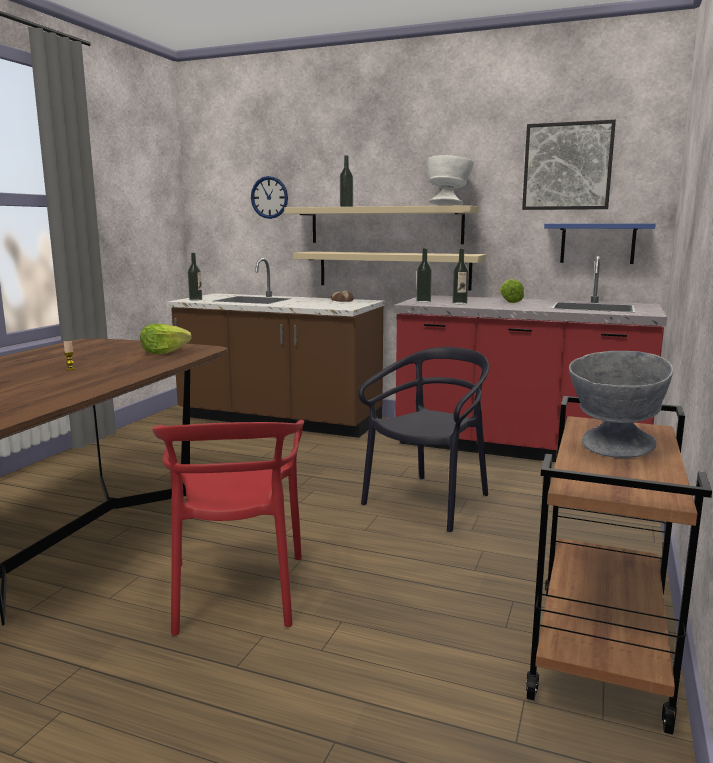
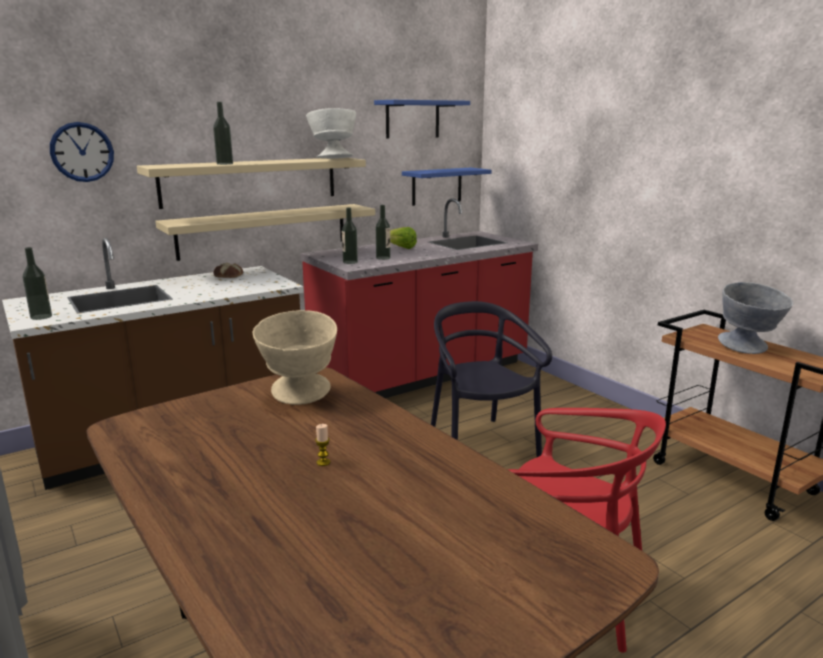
camera: 55 degrees left, 5 degrees up
lettuce [140,324,192,354] -> beige bowl [252,310,337,405]
picture [522,120,616,210] -> blue shelf [374,100,470,139]

